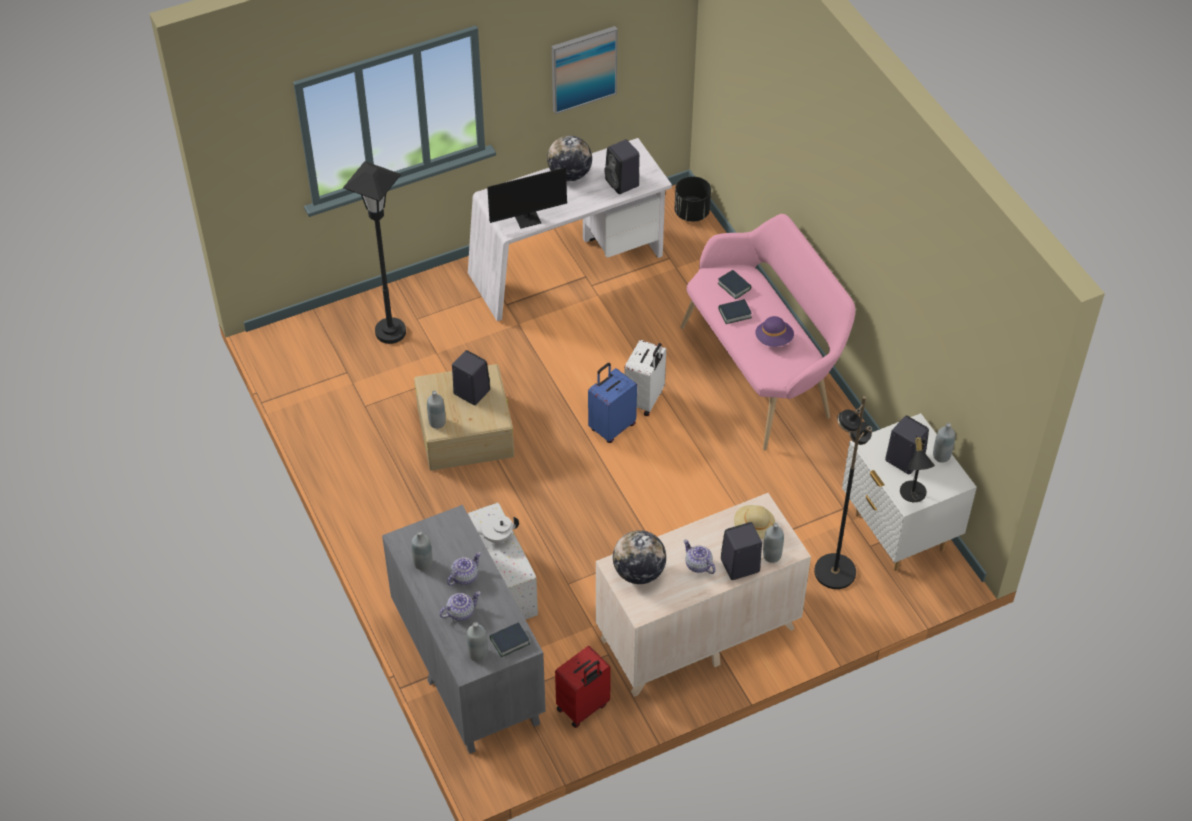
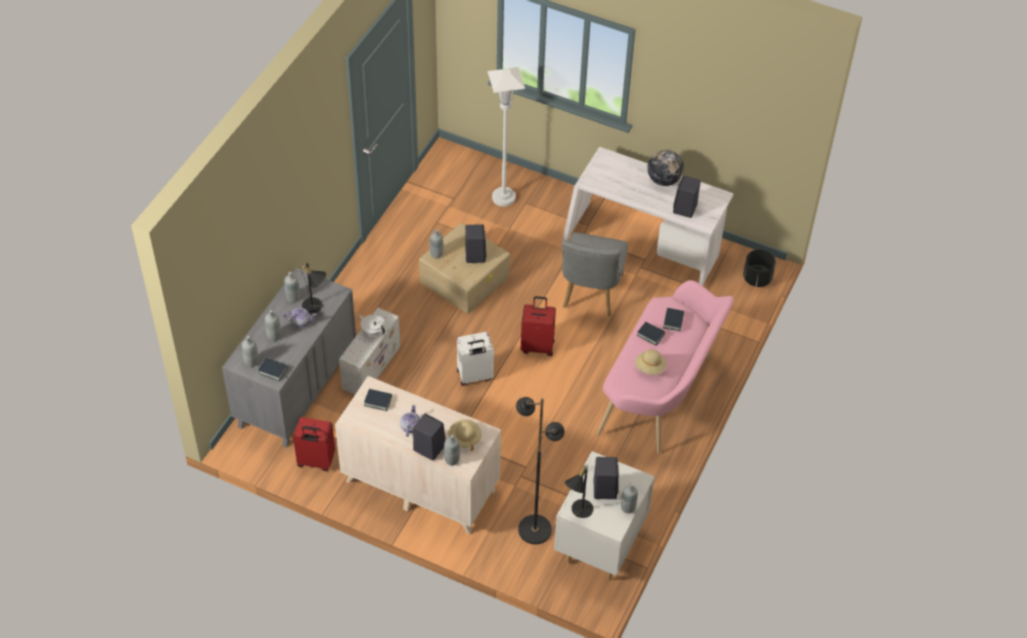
camera: 50 degrees right, 0 degrees up
black floor lamp [343,161,406,344] -> white floor lamp [488,67,525,207]
teapot [439,591,481,621] -> grey bottle [265,310,281,341]
monitor [487,166,592,229] -> none
picture [552,26,618,114] -> none
blue suitcase [588,363,637,443] -> red suitcase [521,296,556,356]
globe [613,530,666,584] -> book [364,389,392,411]
white suitcase [624,340,666,416] -> white suitcase moved to [457,332,494,386]
purple hat [755,316,794,347] -> beige hat [635,349,667,375]
none -> black table lamp [300,262,326,313]
none -> grey chair [562,232,628,316]

